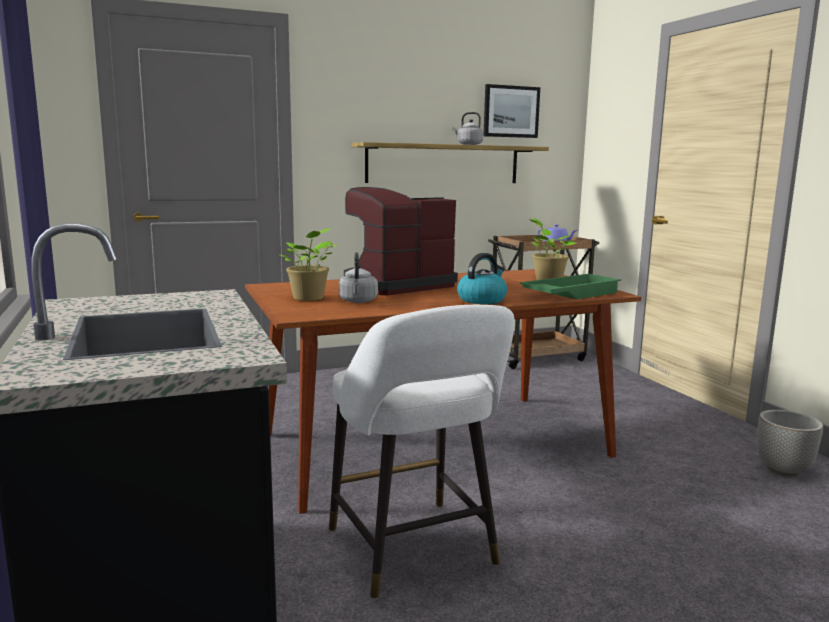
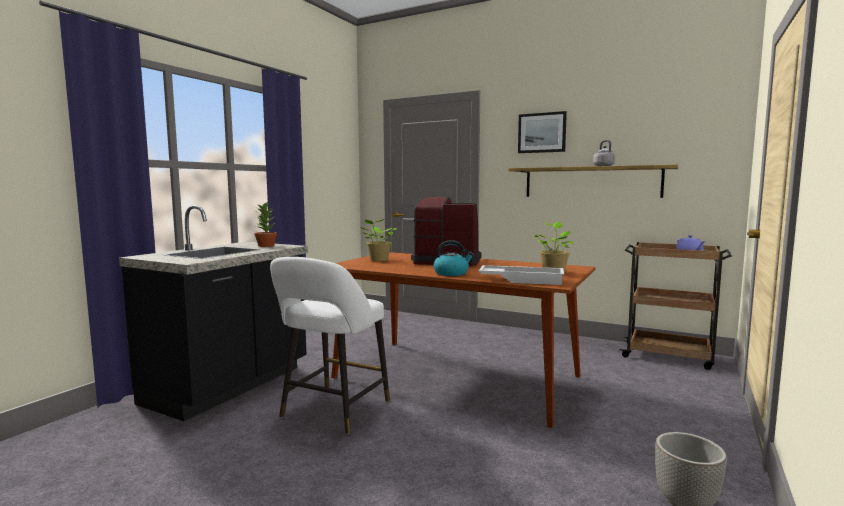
camera: 50 degrees right, 5 degrees down
grey kettle [339,252,378,303] -> none
picture [483,84,540,138] -> picture moved to [518,111,567,153]
green tray [519,274,621,299] -> white tray [479,265,564,285]
none -> potted plant [254,202,277,247]

